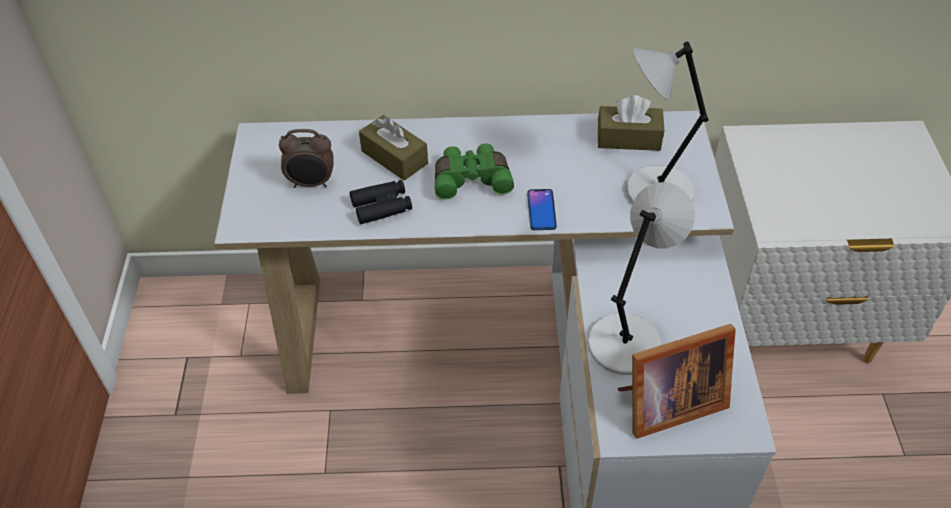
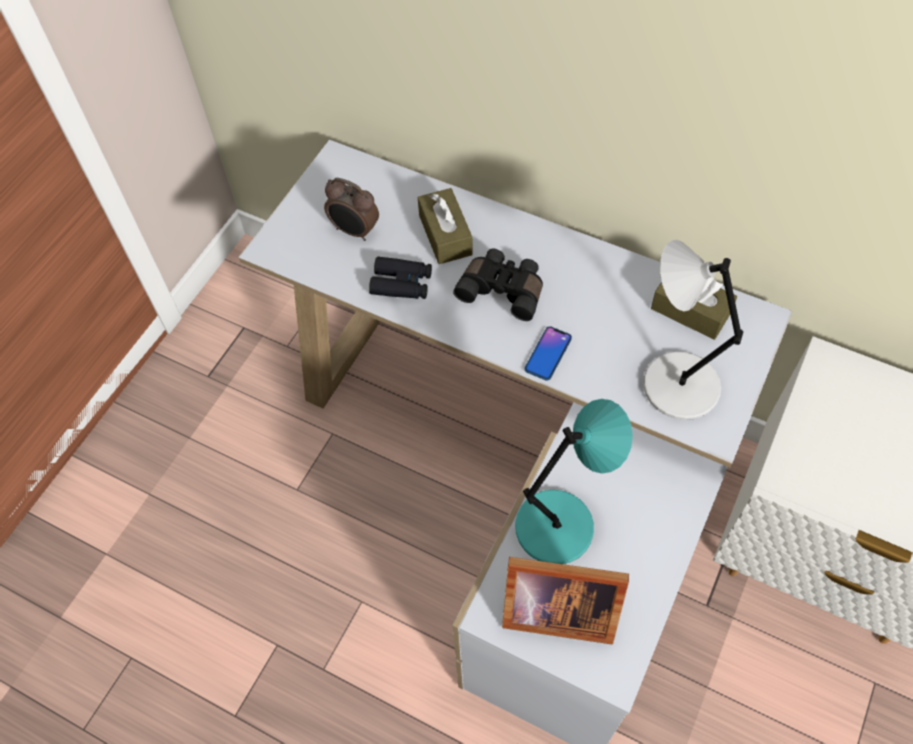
camera: 30 degrees right, 10 degrees up
green binoculars [435,144,514,200] -> black binoculars [453,249,543,321]
grey table lamp [588,182,695,375] -> turquoise table lamp [515,399,633,564]

